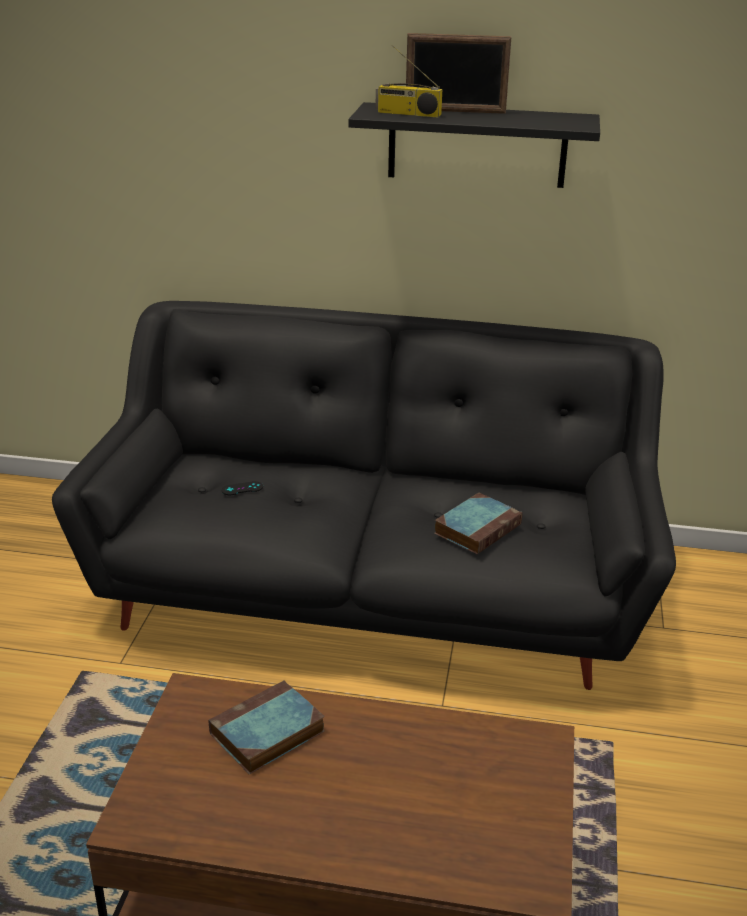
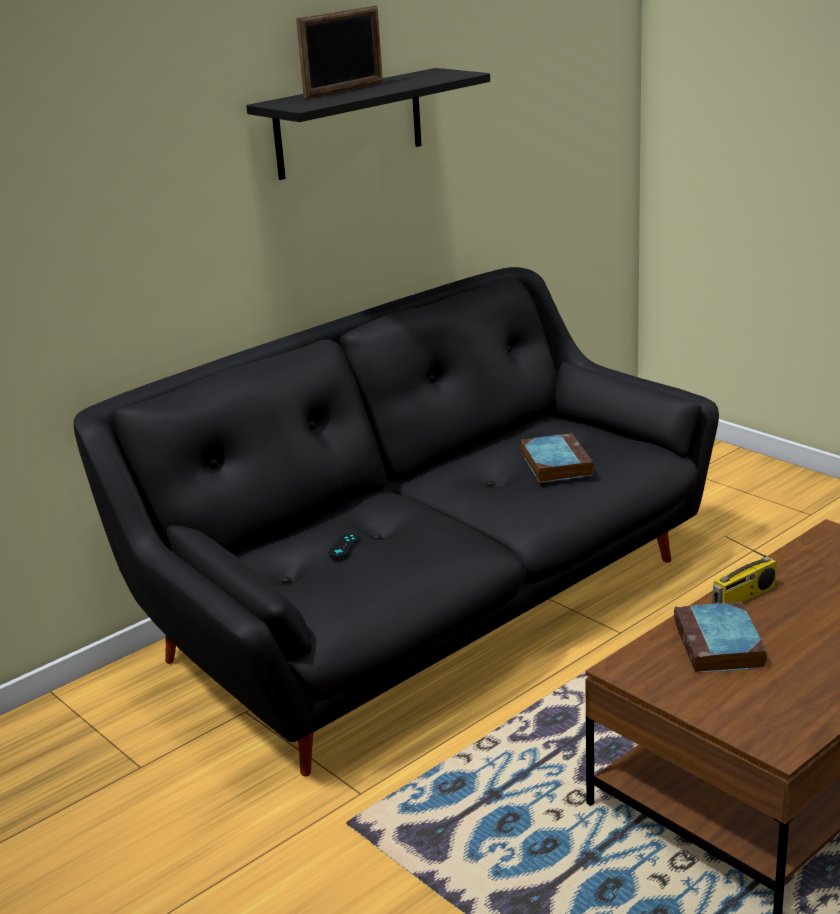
camera: 50 degrees left, 5 degrees down
radio [375,45,442,117] -> radio moved to [712,536,777,604]

